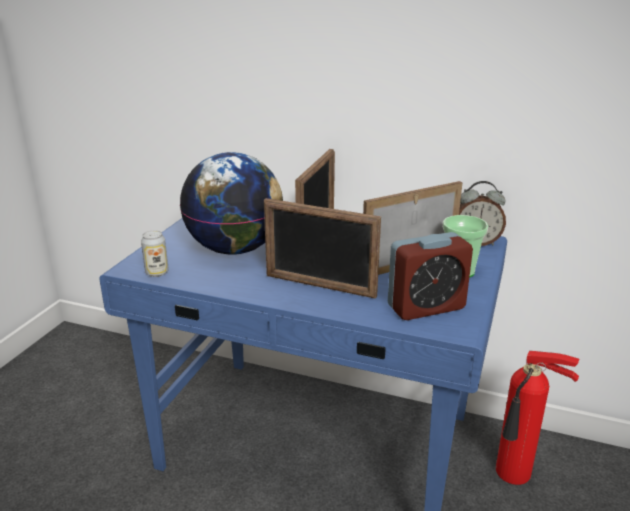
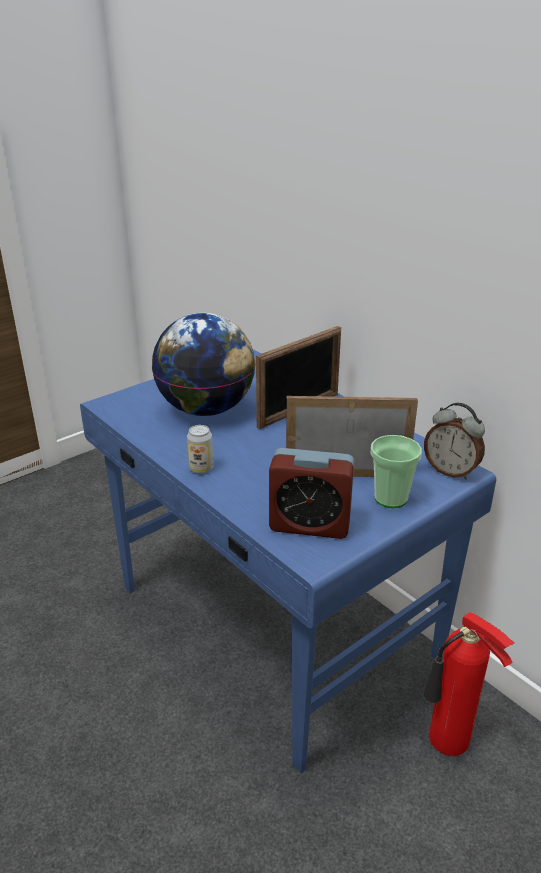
camera: 30 degrees right, 5 degrees up
can [141,230,169,277] -> can moved to [187,425,214,474]
picture frame [264,198,381,299] -> none

